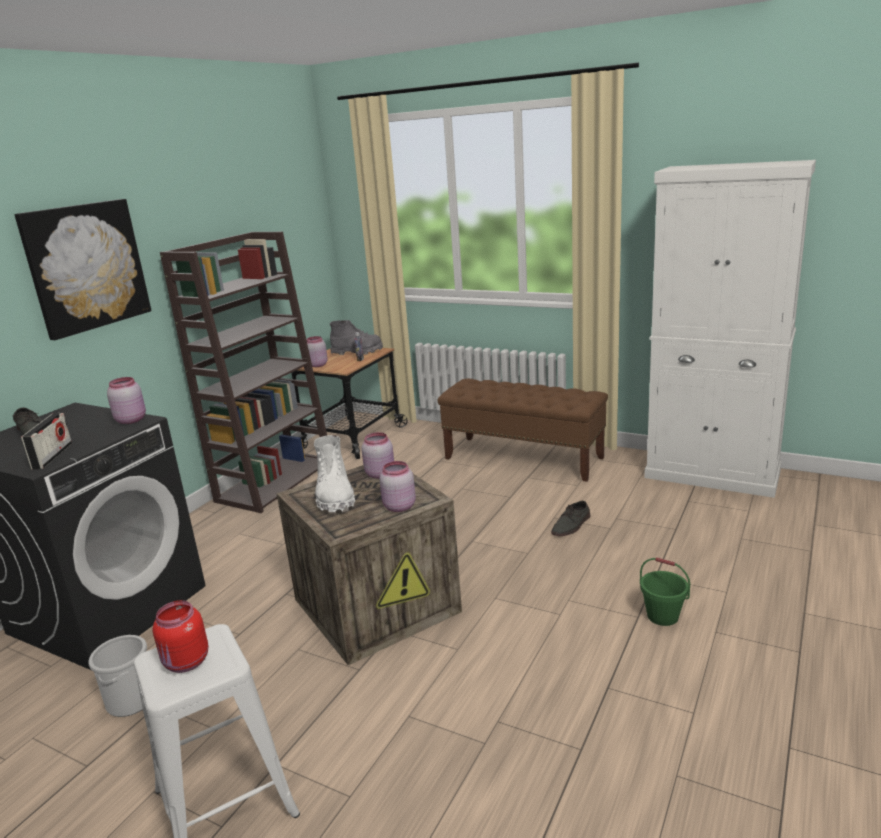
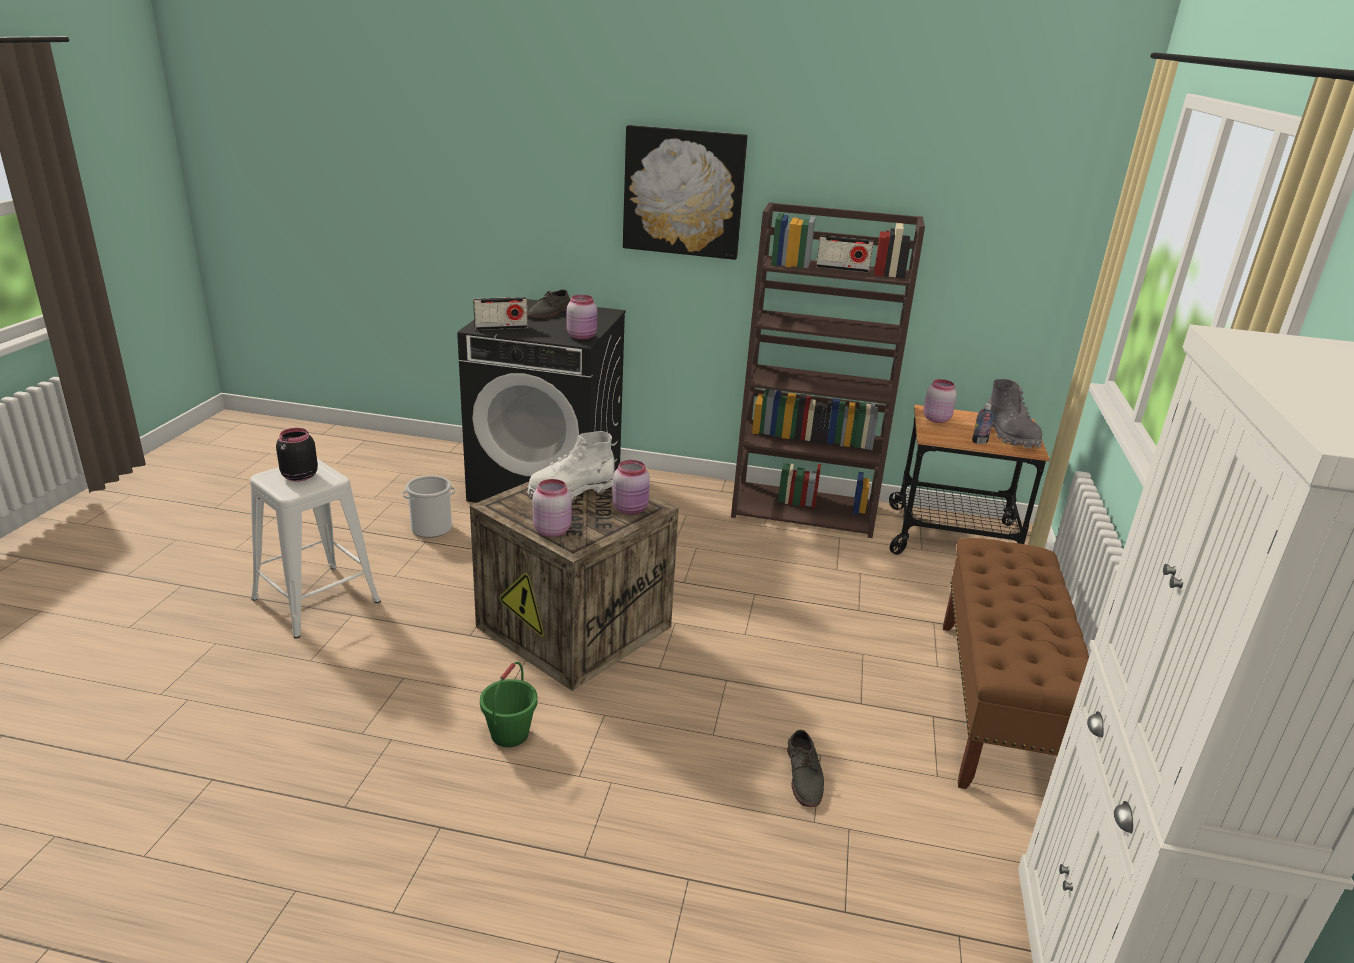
camera: 70 degrees right, 5 degrees up
red jar [152,600,208,673] -> black jar [276,428,318,482]
grey shoe [551,501,590,536] -> grey shoe turned 120 degrees counterclockwise [787,730,824,807]
green bucket [640,557,690,626] -> green bucket moved to [480,662,538,747]
none -> radio [816,235,874,273]

